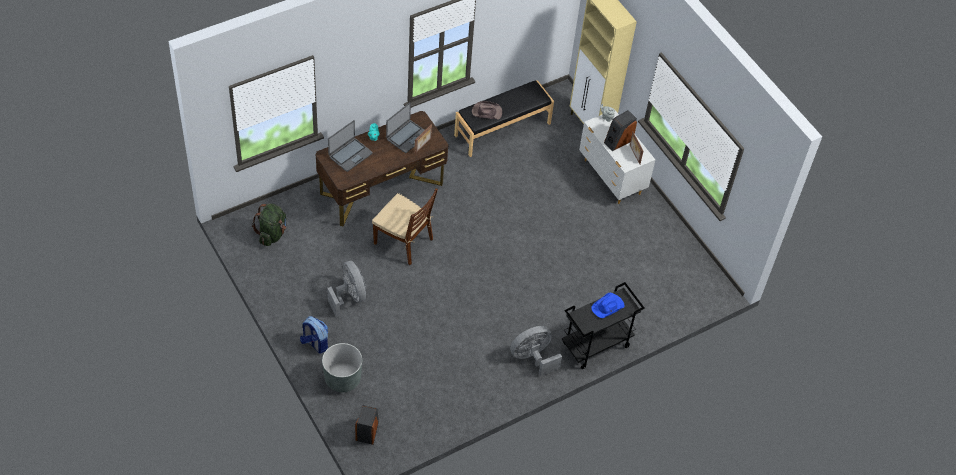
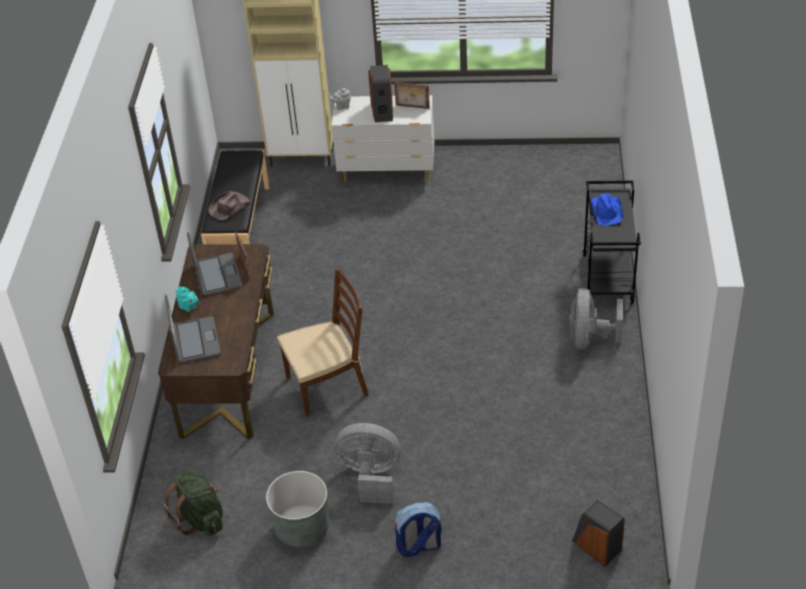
camera: 50 degrees left, 10 degrees down
grey planter [322,343,362,392] -> grey planter moved to [266,471,329,548]

